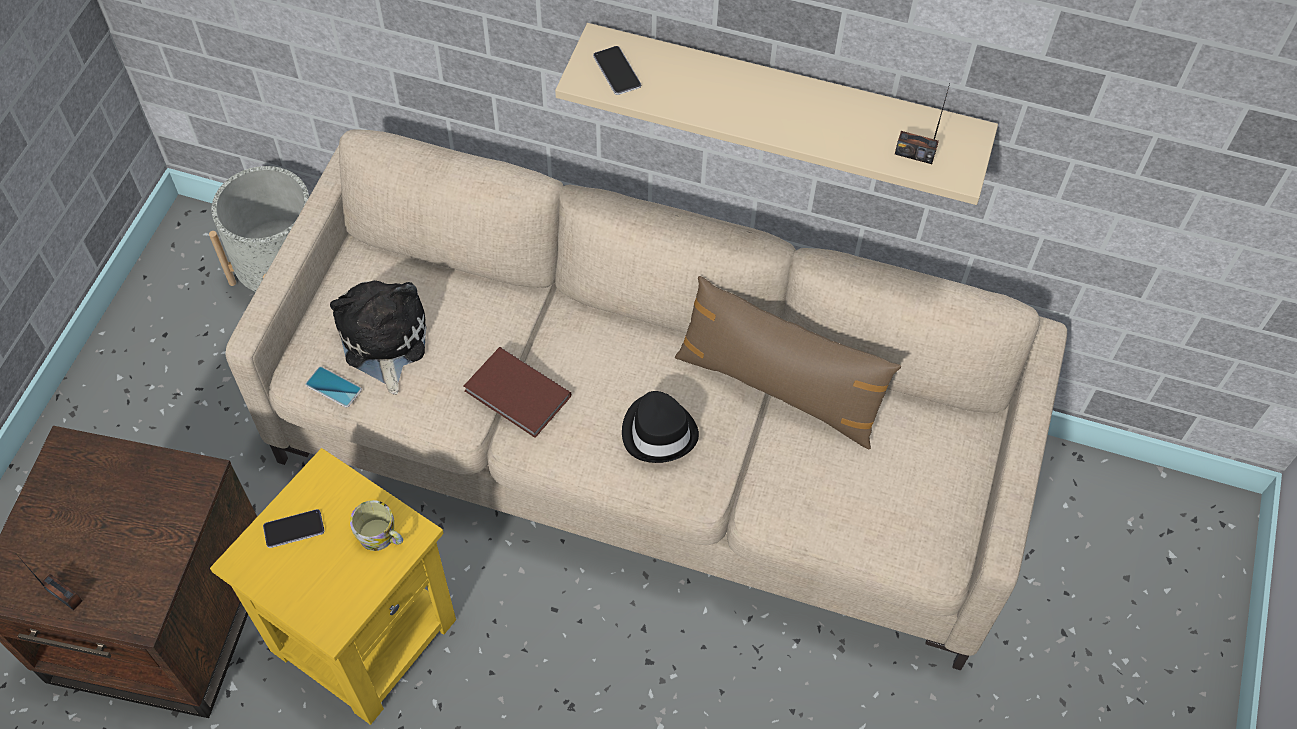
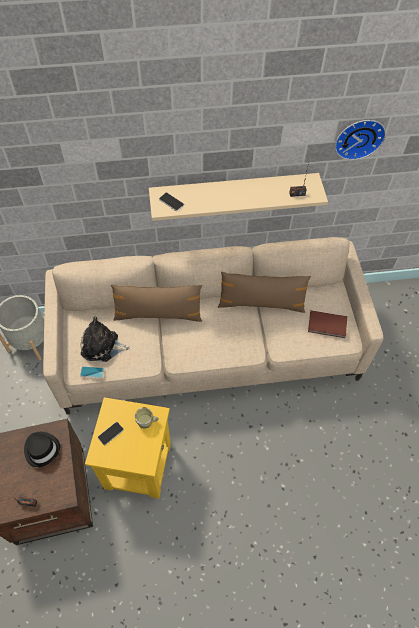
camera: 25 degrees left, 0 degrees up
plush toy [330,280,427,395] -> plush toy turned 45 degrees counterclockwise [81,316,130,362]
brown book [464,347,571,438] -> brown book moved to [308,310,347,338]
black hat [622,391,699,463] -> black hat moved to [24,432,60,467]
none -> brown pillow [111,284,202,322]
none -> wall clock [335,120,386,160]

